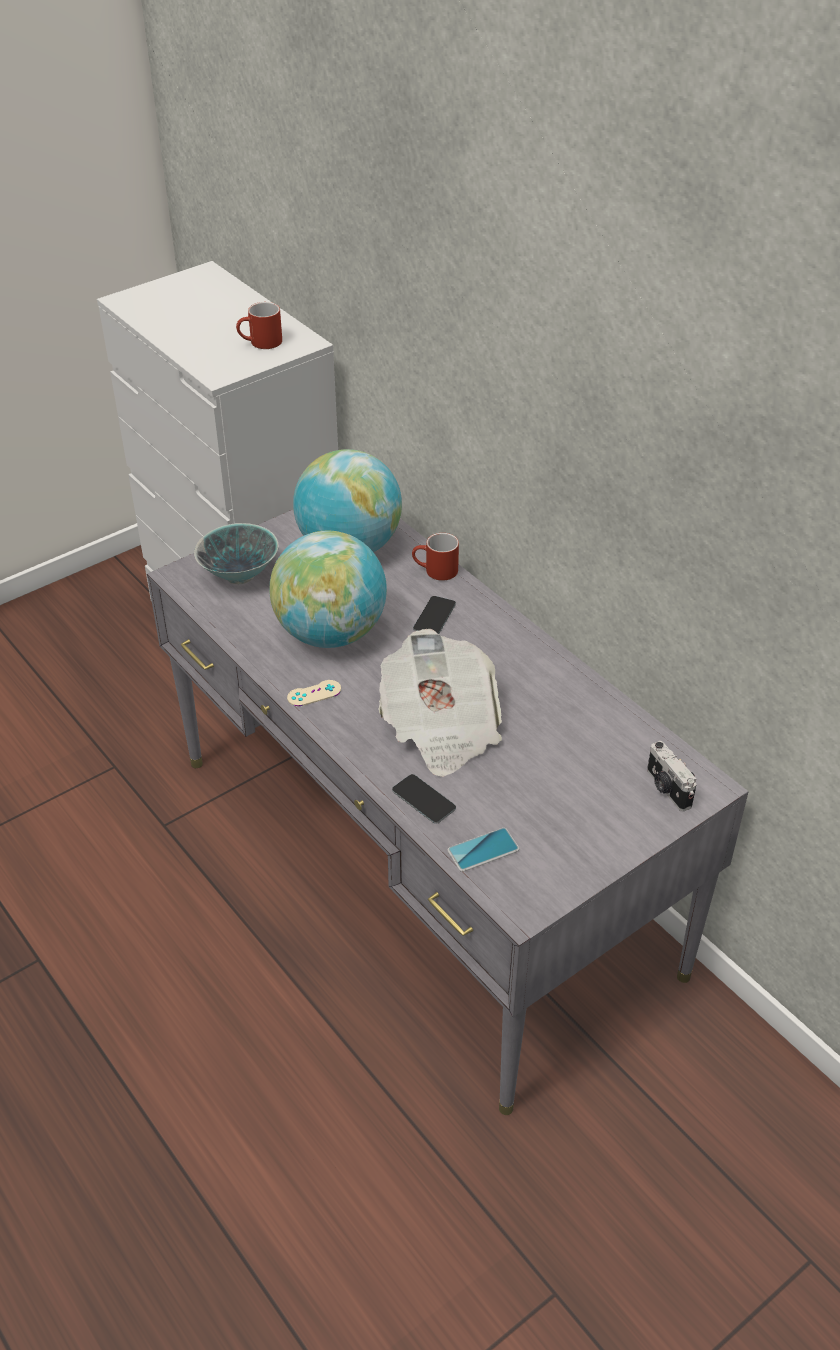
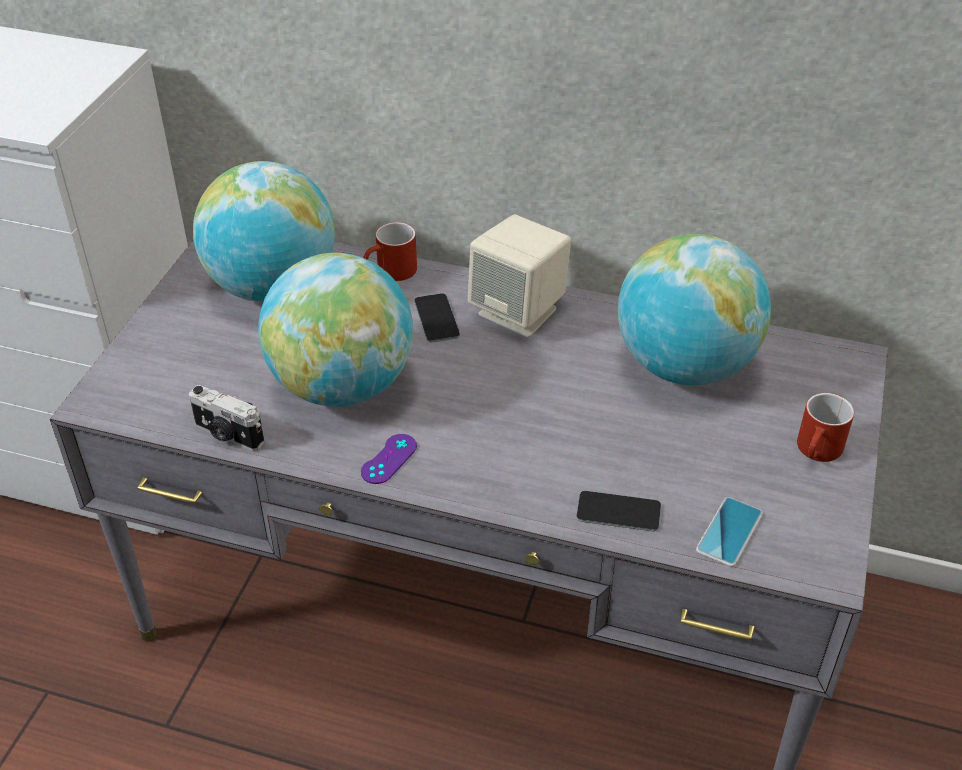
camera: 35 degrees left, 0 degrees up
bowl [194,523,279,584] -> none
red mug [236,302,282,349] -> red mug moved to [797,393,854,462]
beige game controller [287,680,341,706] -> purple game controller [361,434,417,484]
newspaper [378,629,502,777] -> none
camera [647,741,697,811] -> camera moved to [189,385,264,451]
none -> beige speaker [468,214,571,337]
none -> globe [618,234,771,385]

